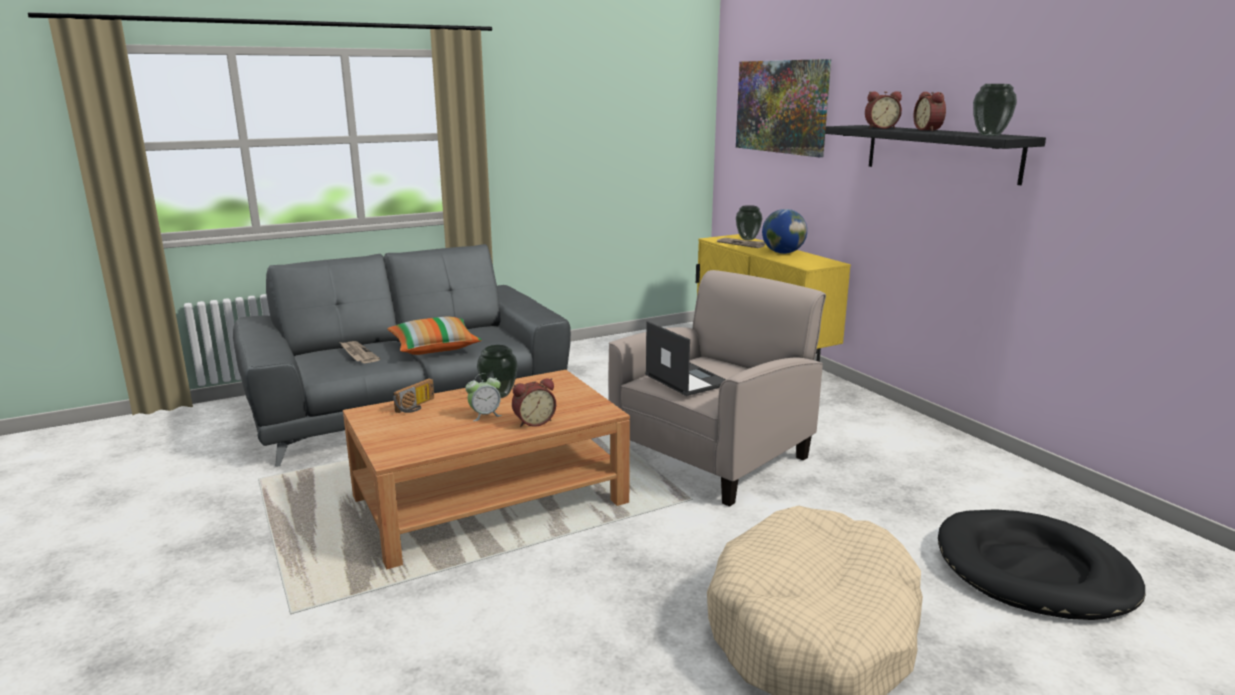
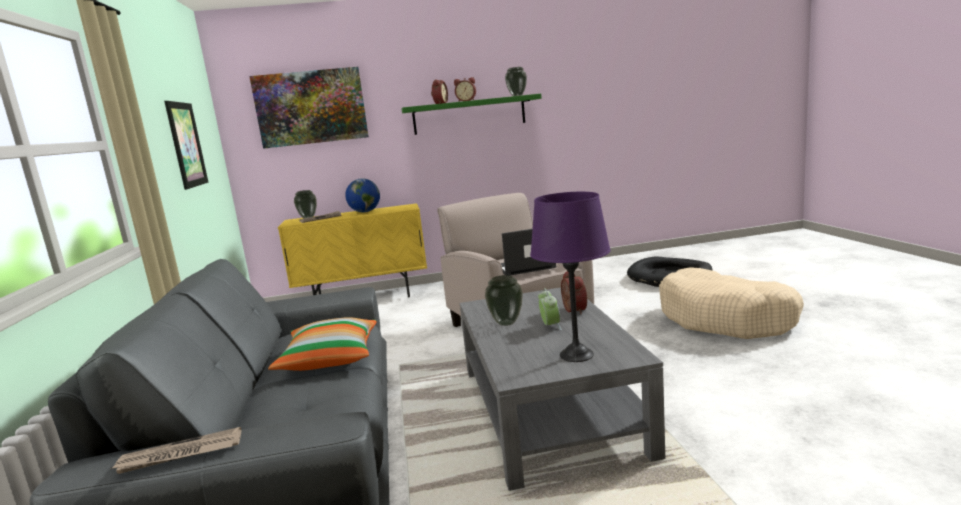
camera: 70 degrees left, 5 degrees down
newspaper [340,341,380,363] -> newspaper moved to [110,427,241,474]
brown coffee table [343,370,630,569] -> grey coffee table [459,287,665,491]
radio [393,378,434,413] -> none
black shelf [825,125,1046,185] -> green shelf [401,94,542,135]
none -> picture [164,101,208,190]
none -> purple table lamp [530,192,611,362]

